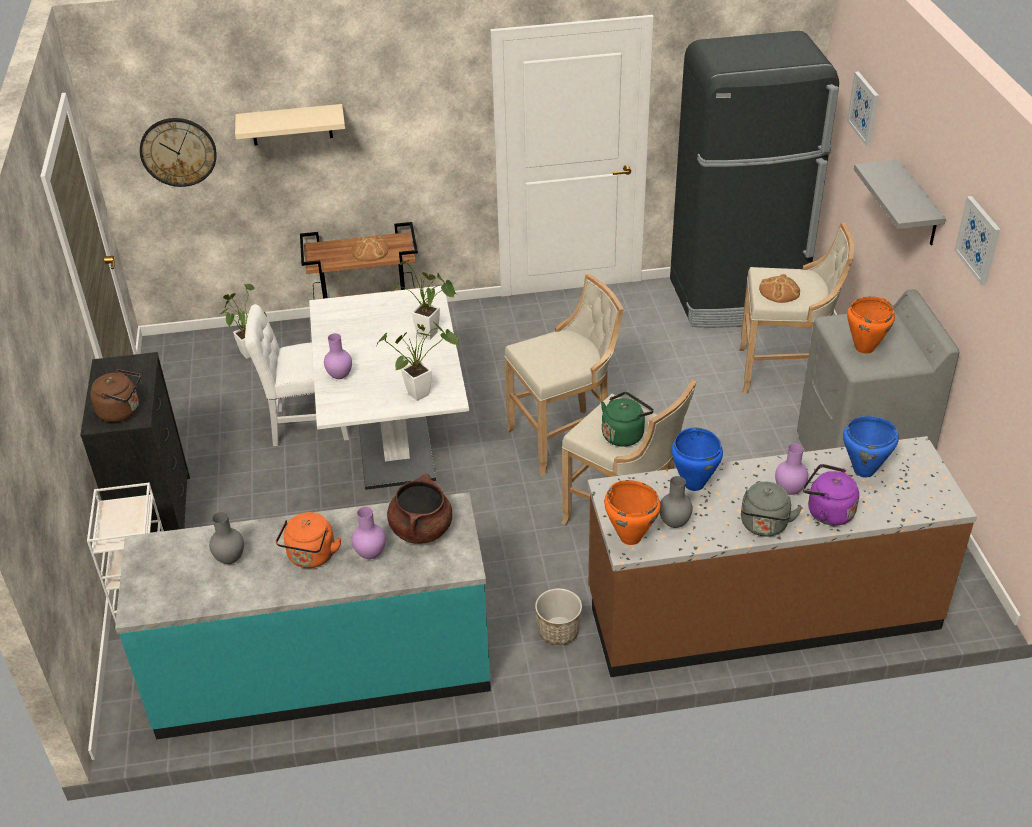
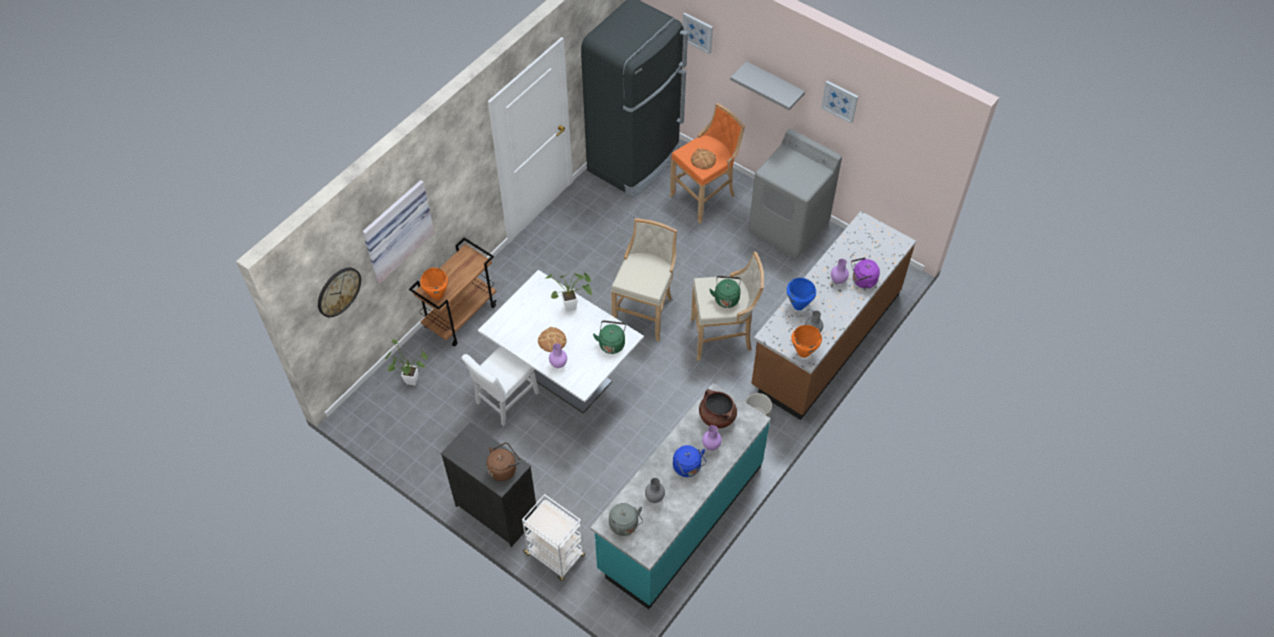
camera: 45 degrees left, 15 degrees up
beige shelf [235,104,345,145] -> picture [362,180,434,284]
orange kettle [276,512,342,568] -> blue kettle [673,445,706,477]
bread [351,236,389,262] -> bread moved to [538,327,567,352]
potted plant [376,321,459,401] -> green kettle [593,320,626,354]
beige stool [739,223,854,394] -> orange stool [669,103,745,224]
grey kettle [741,482,803,537] -> grey kettle moved to [609,503,643,536]
blue cooking pot [843,416,899,478] -> none
orange cooking pot [847,297,895,354] -> orange cooking pot moved to [420,267,448,300]

